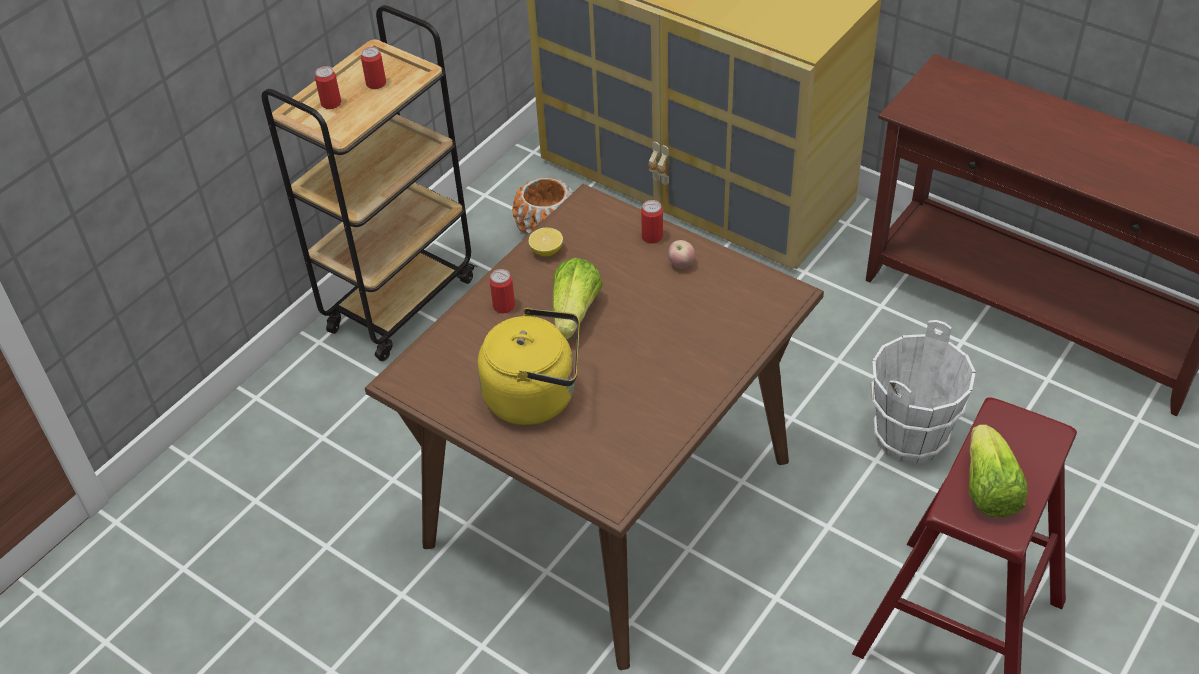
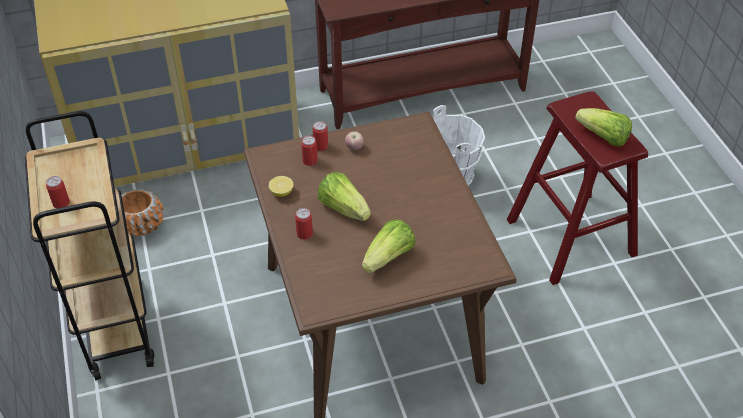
camera: 55 degrees left, 0 degrees up
can [361,47,386,89] -> can moved to [301,136,318,166]
yellow kettle [477,308,580,425] -> lettuce [362,219,415,274]

